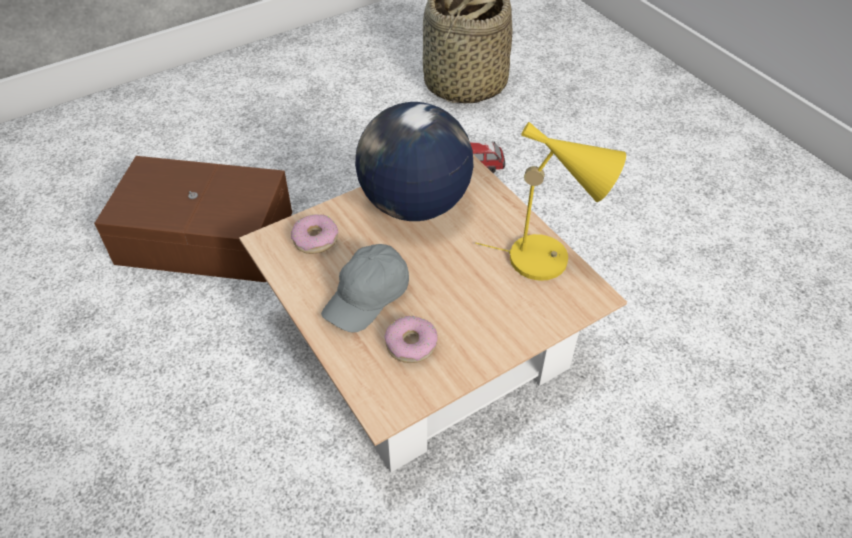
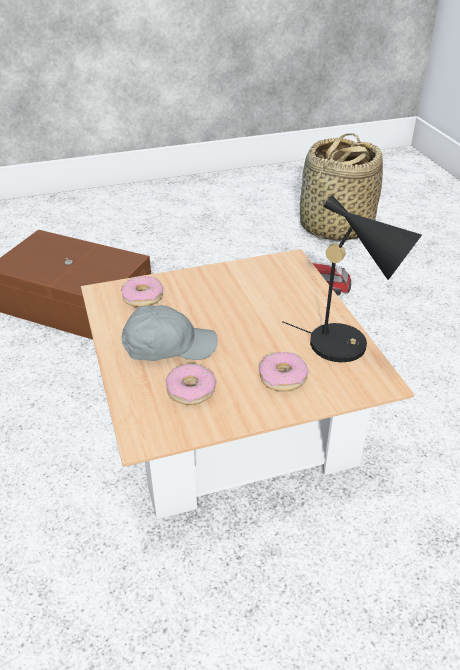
camera: 15 degrees right, 10 degrees down
grey cap [321,244,409,333] -> grey cap turned 150 degrees counterclockwise [121,305,218,361]
globe [355,102,473,221] -> none
yellow table lamp [475,122,626,281] -> black table lamp [282,195,422,362]
none -> donut [259,352,309,392]

